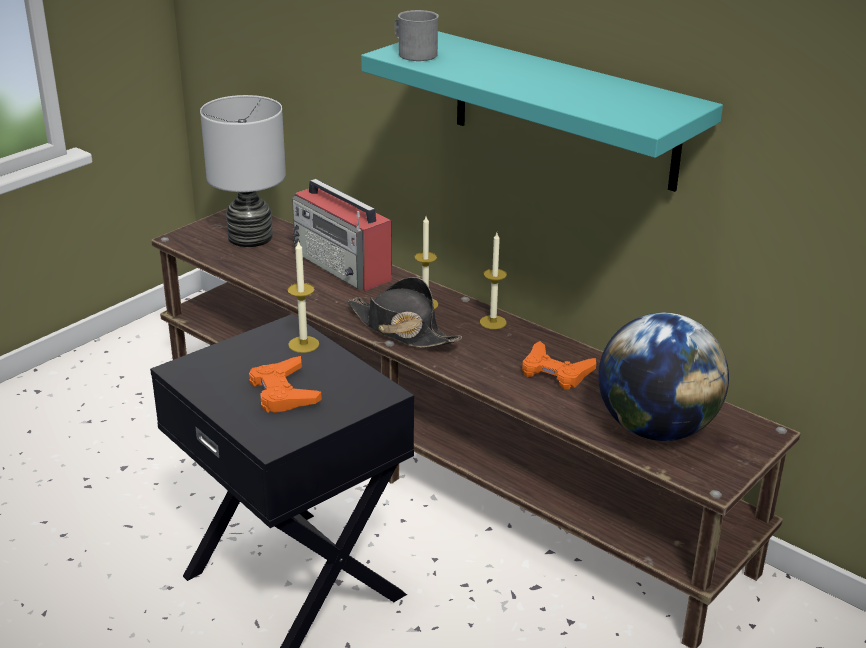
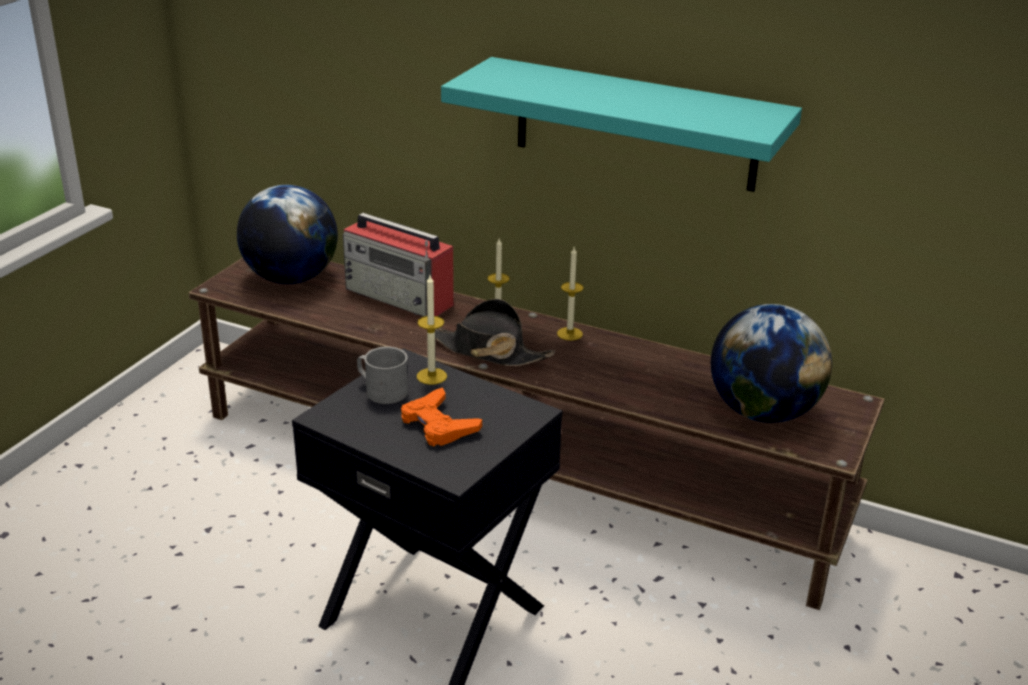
camera: 15 degrees left, 0 degrees up
grey table lamp [200,95,286,247] -> globe [237,185,338,284]
grey mug [395,10,439,61] -> grey mug moved to [357,346,408,404]
orange game controller [522,341,596,390] -> none

